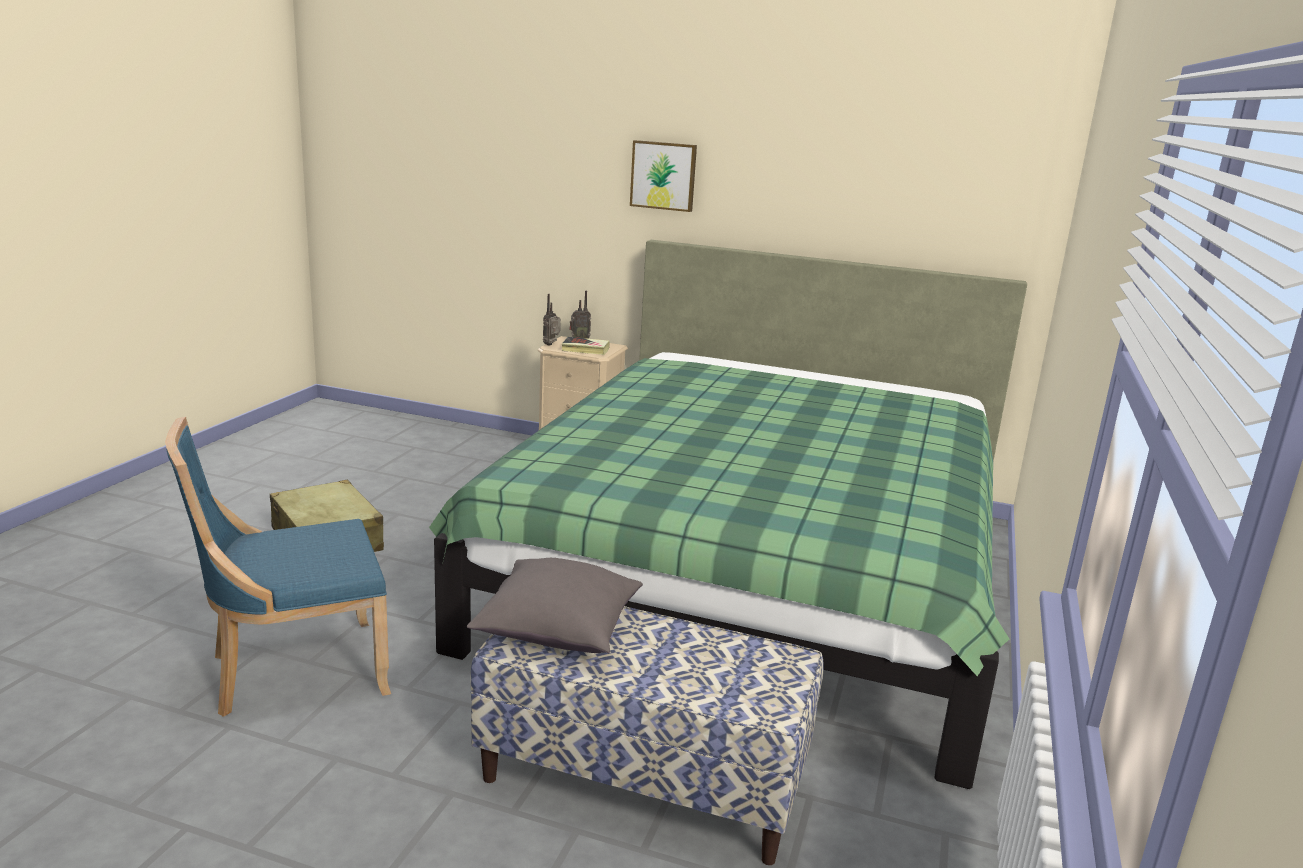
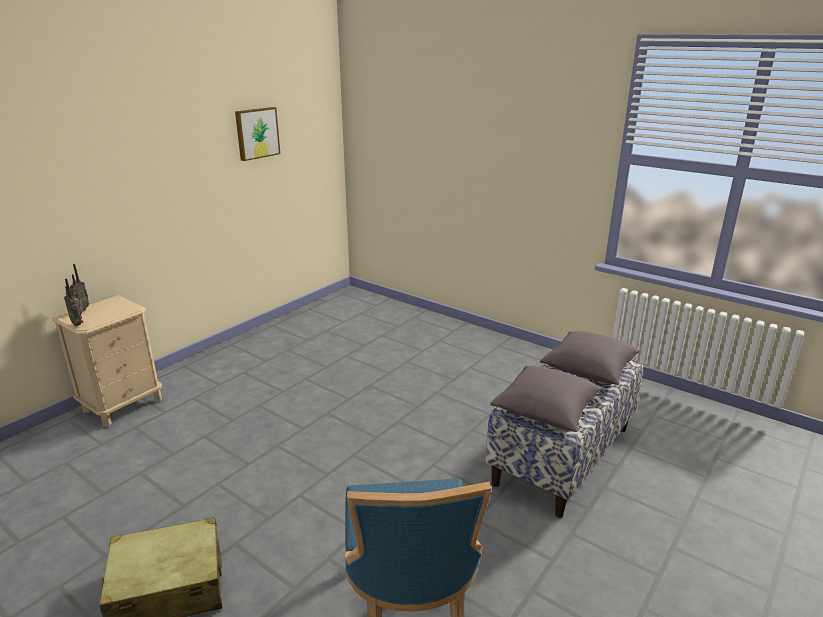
camera: 70 degrees left, 5 degrees up
green bed [429,240,1027,789] -> none
book [562,337,610,355] -> none
picture [630,140,697,212] -> picture moved to [235,107,280,161]
none -> grey pillow [540,331,640,385]

